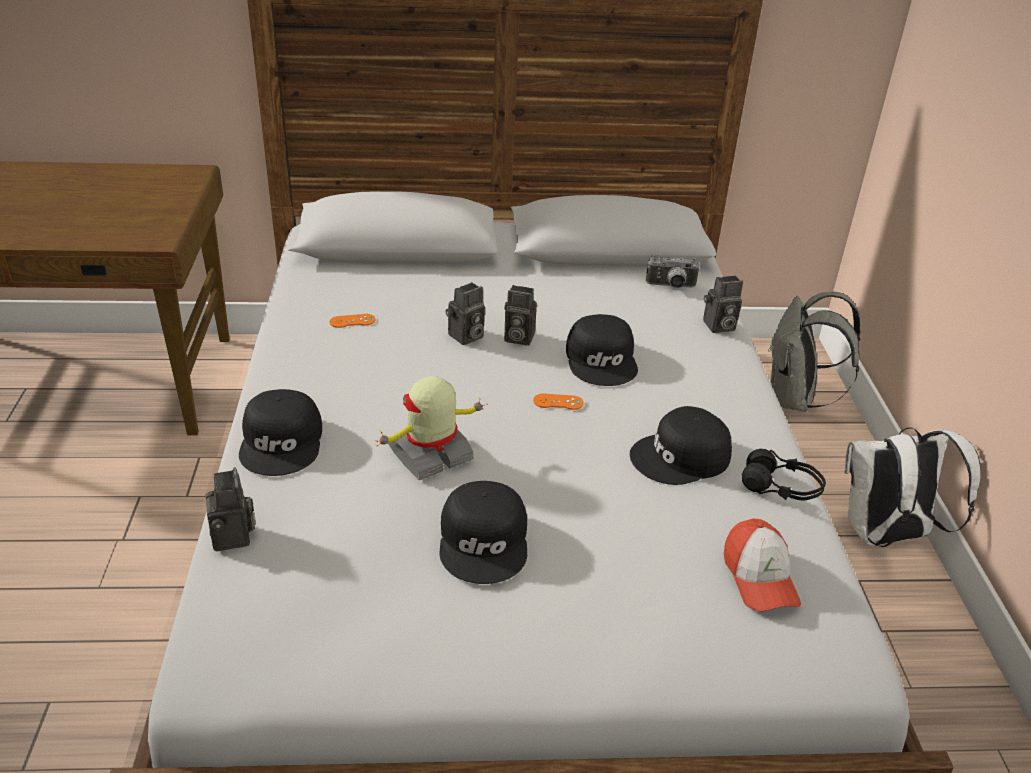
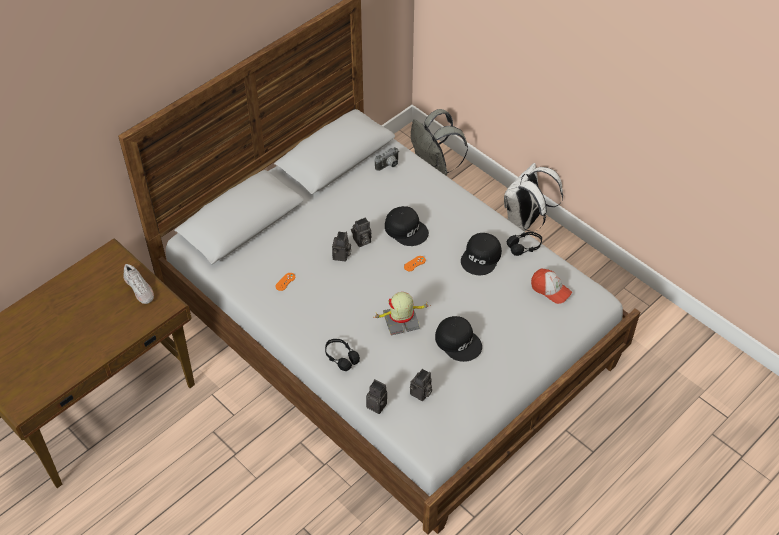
camera: 40 degrees left, 15 degrees up
black cap [239,389,322,476] -> black headphones [325,339,360,371]
toy robot [375,376,484,480] -> toy robot turned 60 degrees clockwise [373,292,431,336]
camera [703,275,743,333] -> camera moved to [410,369,432,401]
none -> white shoe [123,264,154,304]

